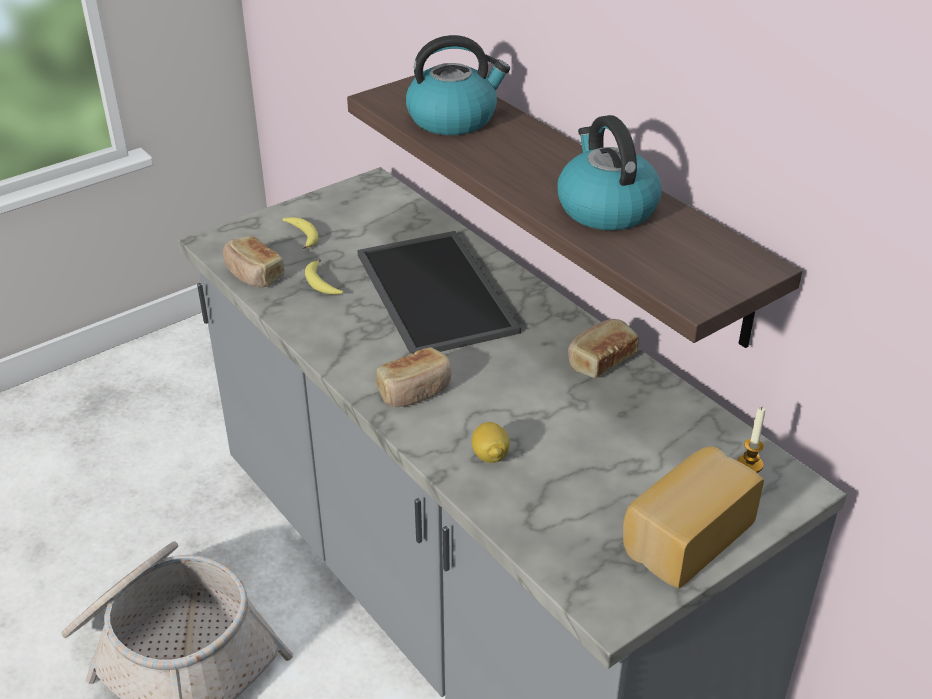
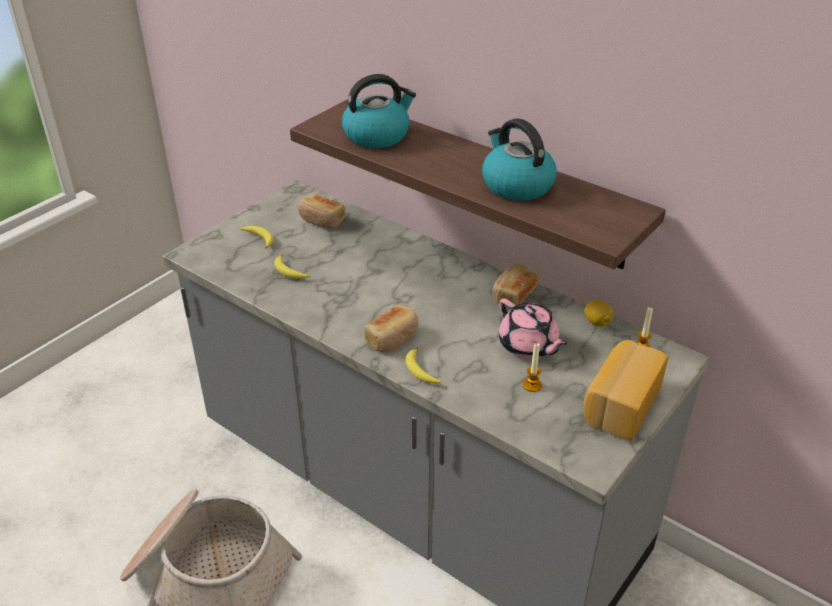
camera: 15 degrees left, 0 degrees up
bread [223,236,285,288] -> bread moved to [298,194,346,228]
tray [357,231,521,354] -> none
lemon [472,422,510,463] -> lemon moved to [584,300,613,327]
none -> banana [406,347,441,384]
none -> pink teapot [499,299,567,359]
none -> candle [523,343,542,392]

